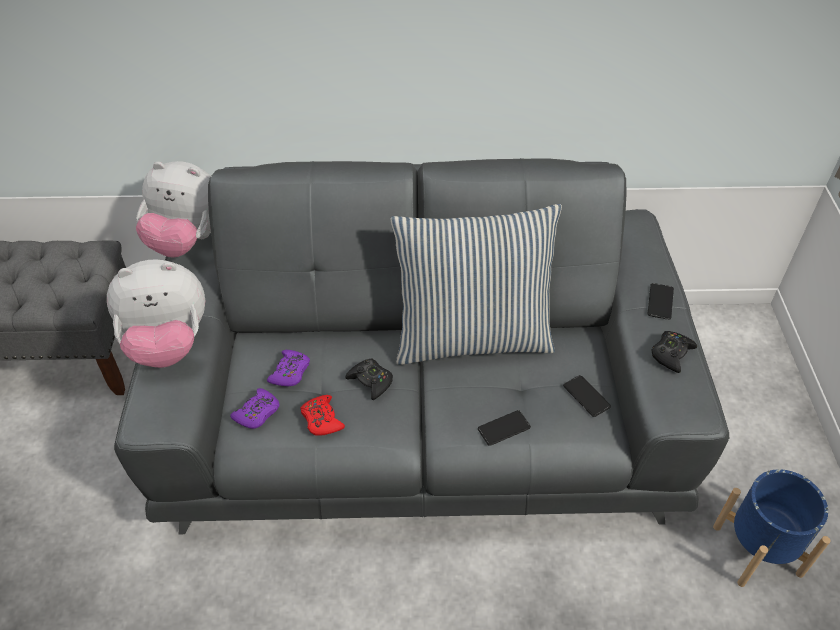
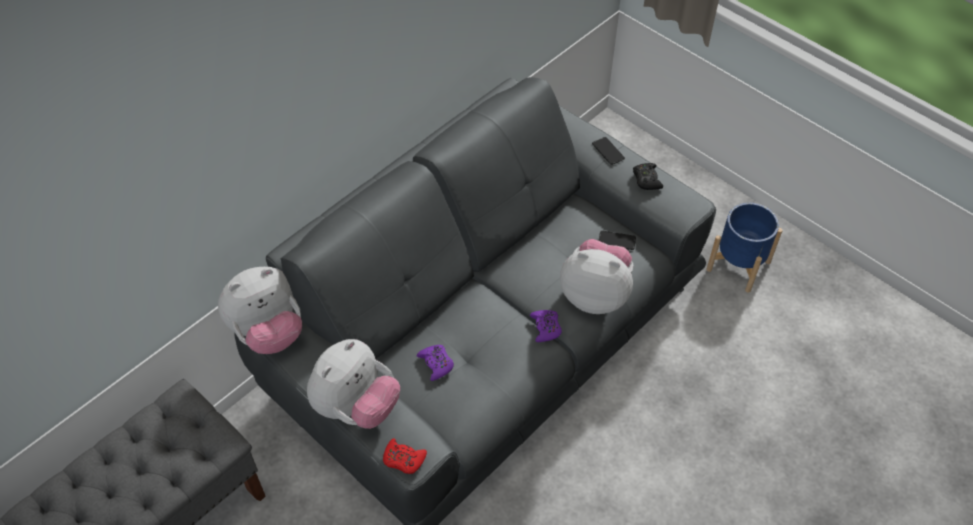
camera: 45 degrees left, 5 degrees up
purple game controller [230,388,280,429] -> purple game controller moved to [530,310,562,342]
red game controller [300,395,345,435] -> red game controller moved to [383,438,427,474]
black game controller [345,359,393,400] -> none
pillow [390,204,562,365] -> none
phone [478,410,531,446] -> plush toy [560,239,634,314]

